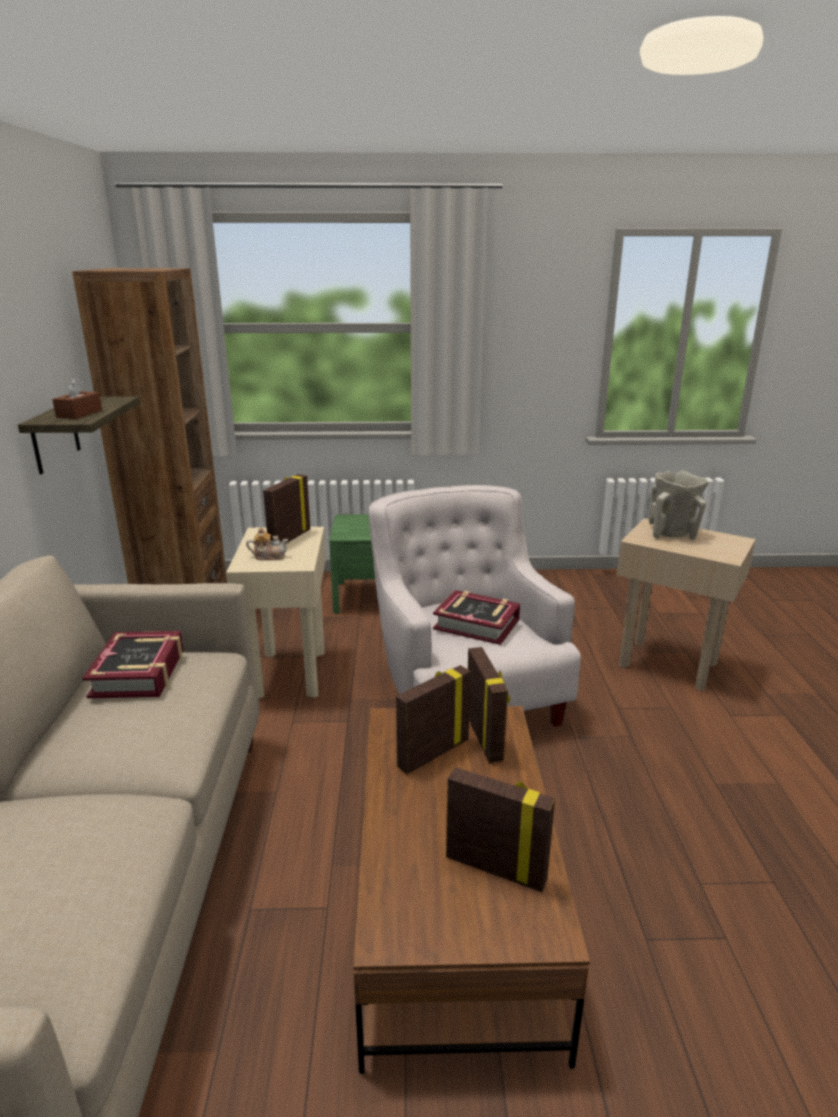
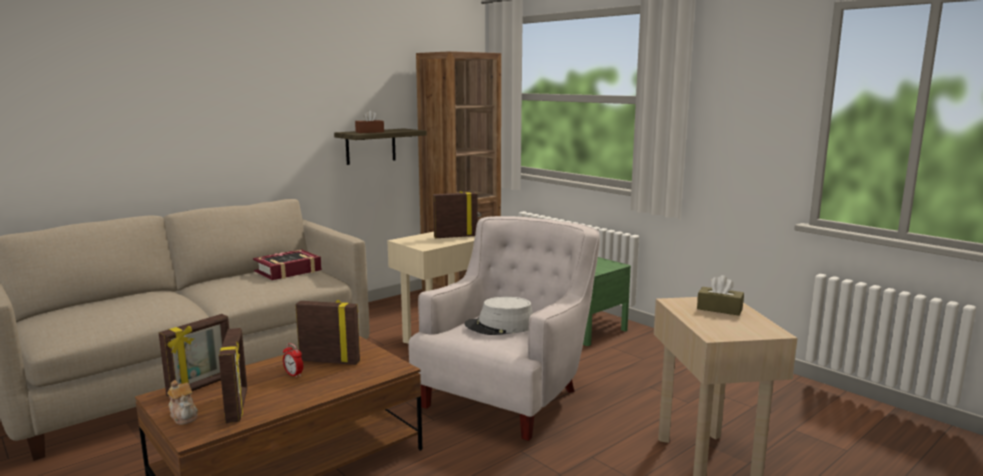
camera: 50 degrees right, 10 degrees down
teapot [246,527,288,560] -> teapot moved to [167,380,198,425]
book [433,590,520,645] -> grey hat [465,297,533,335]
picture frame [468,647,510,763] -> picture frame moved to [159,314,229,397]
beige vase [649,470,709,540] -> brown tissue box [697,275,744,316]
none -> alarm clock [283,343,303,378]

